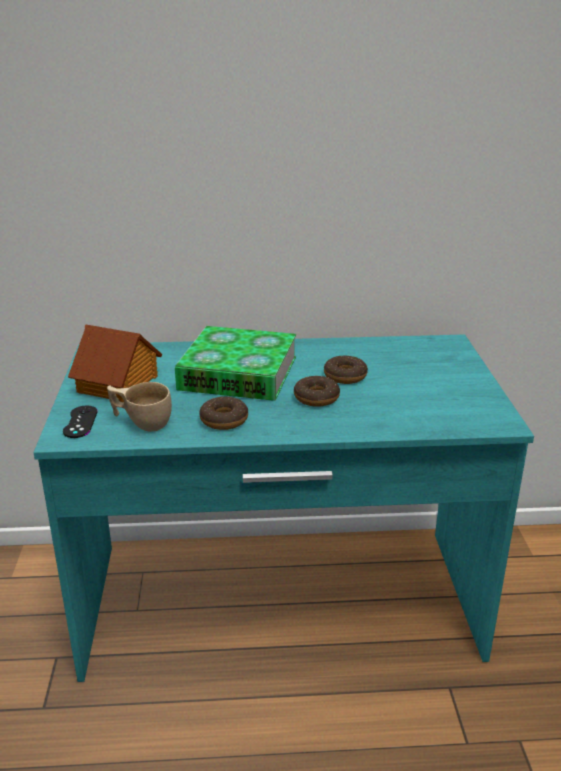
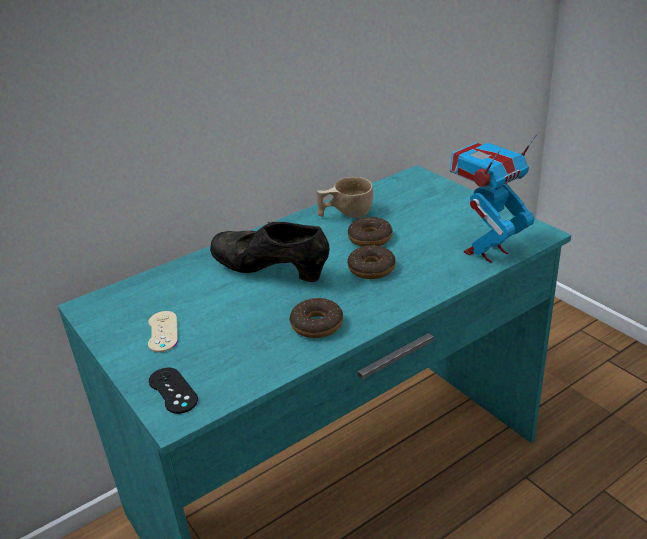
camera: 30 degrees left, 5 degrees up
toy house [68,325,162,402] -> beige game controller [148,311,178,352]
beige cup [107,382,172,432] -> beige cup moved to [317,177,373,218]
book [175,326,296,401] -> black shoe [210,221,330,282]
none -> toy robot [450,134,537,263]

